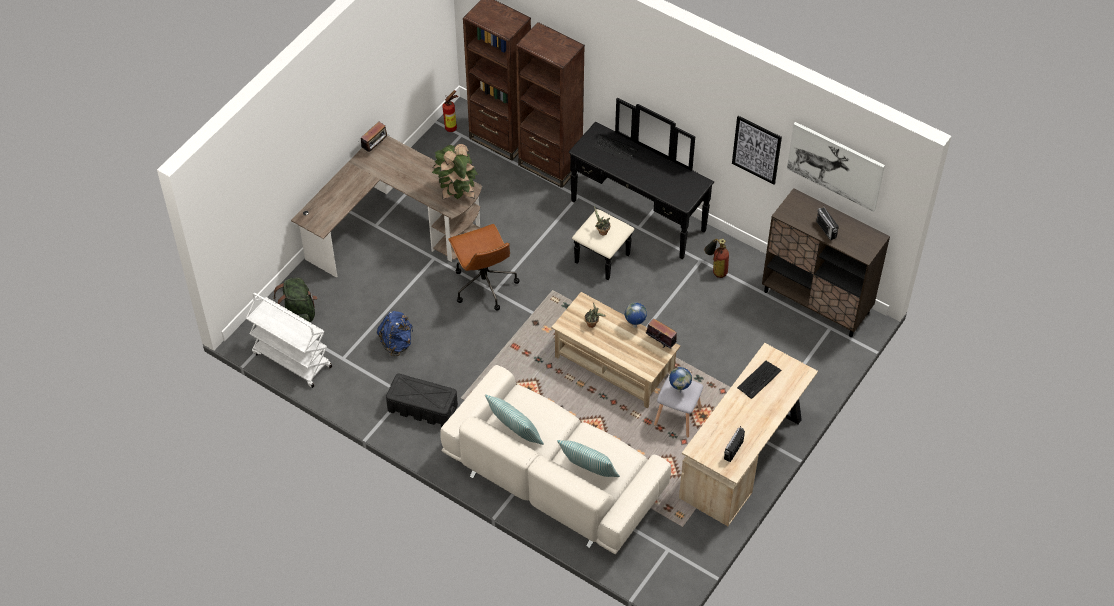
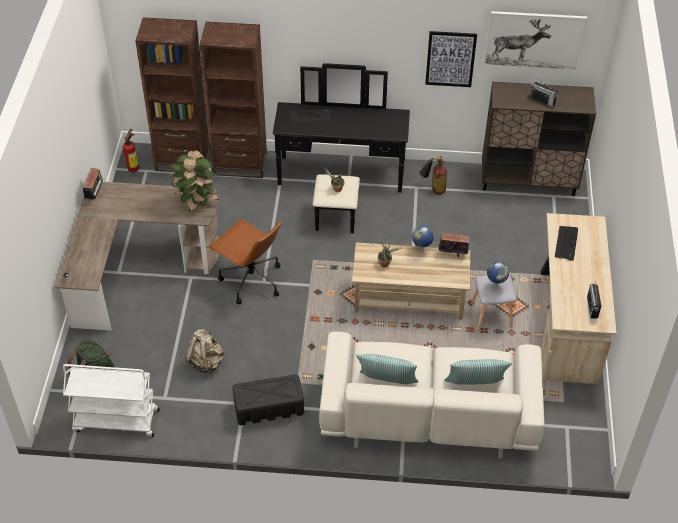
camera: 30 degrees left, 5 degrees down
blue backpack [377,311,413,356] -> beige backpack [185,329,224,375]

